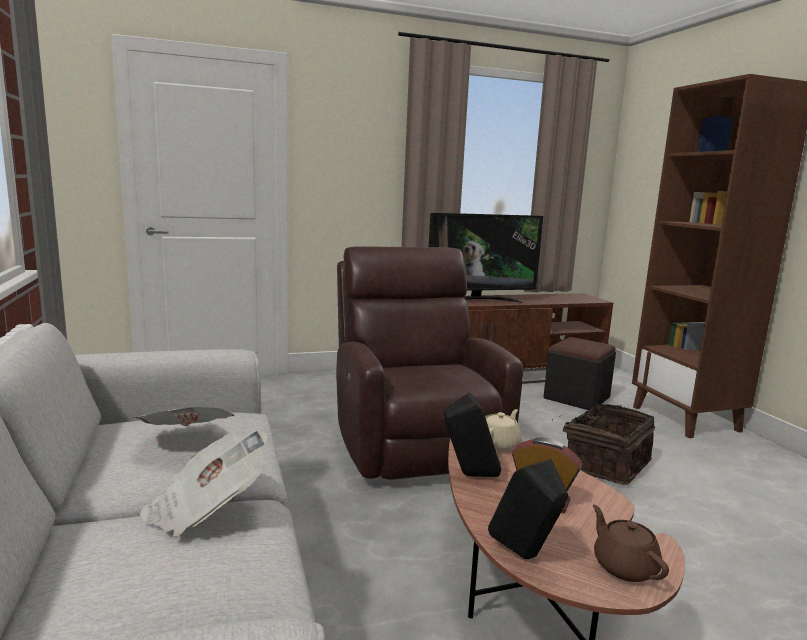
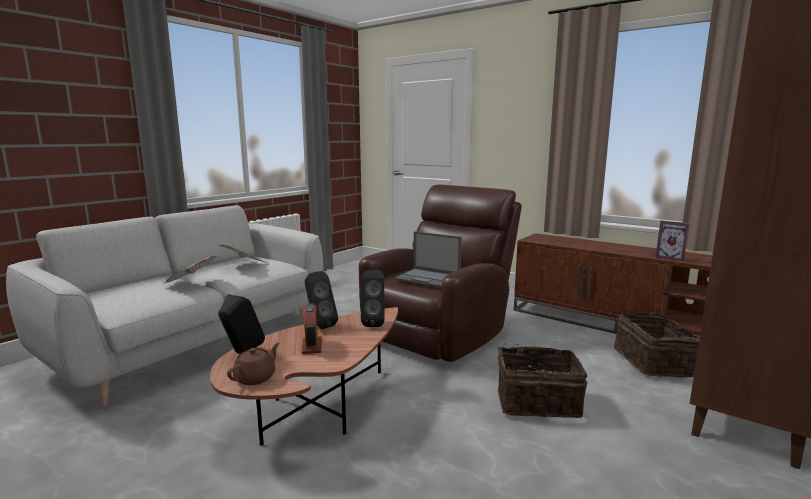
camera: 55 degrees right, 0 degrees up
television [429,213,543,303] -> none
beige teapot [485,409,521,452] -> black speaker [361,270,385,327]
black ottoman [544,337,616,410] -> basket [614,312,700,378]
none -> laptop [394,231,462,288]
none -> picture frame [655,220,689,262]

